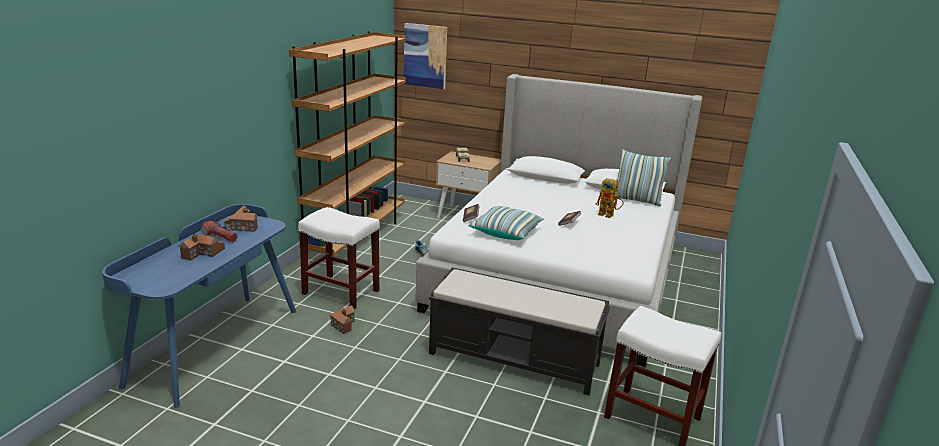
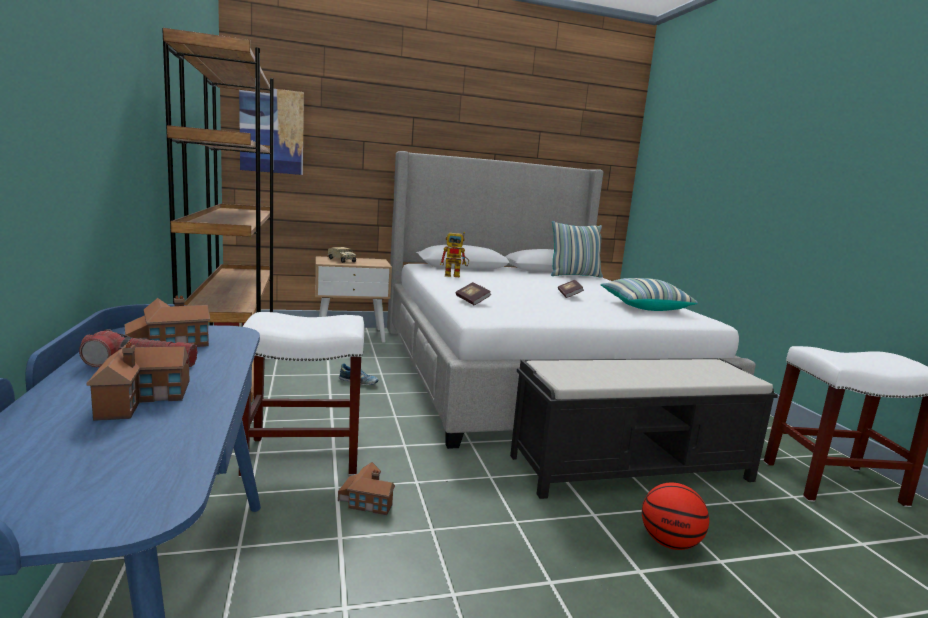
camera: 35 degrees left, 10 degrees down
pillow [468,206,545,240] -> pillow moved to [601,278,698,311]
toy robot [595,178,624,218] -> toy robot moved to [440,232,469,277]
none -> basketball [642,483,709,550]

